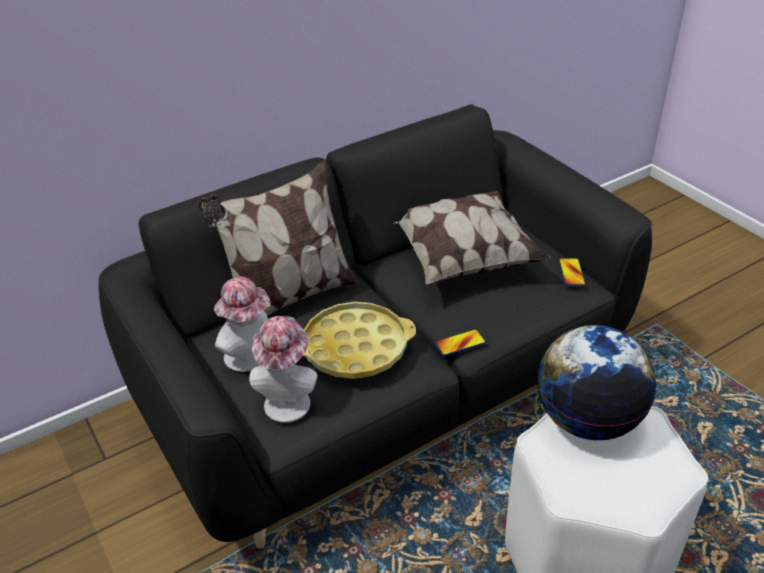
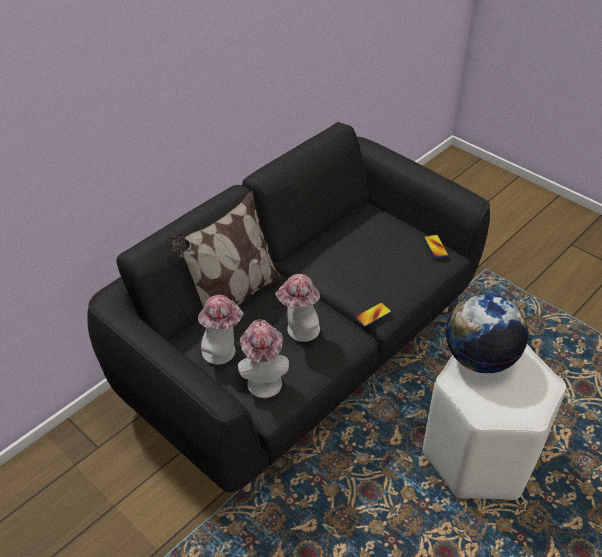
camera: 15 degrees left, 5 degrees up
yellow tray [303,302,416,379] -> hat [275,274,320,342]
pillow [393,191,551,285] -> none

